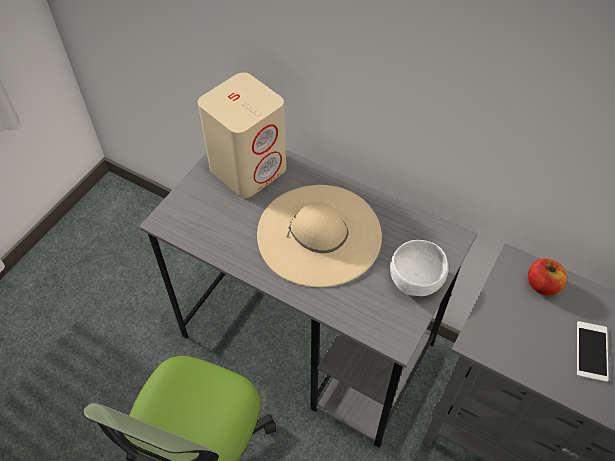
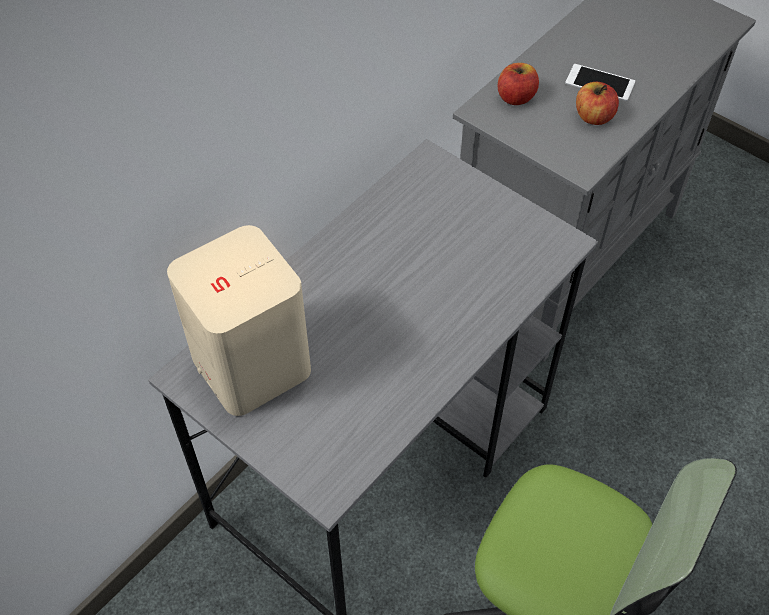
camera: 80 degrees left, 0 degrees up
beige hat [257,185,382,287] -> none
white bowl [390,240,448,296] -> none
none -> apple [576,82,619,125]

